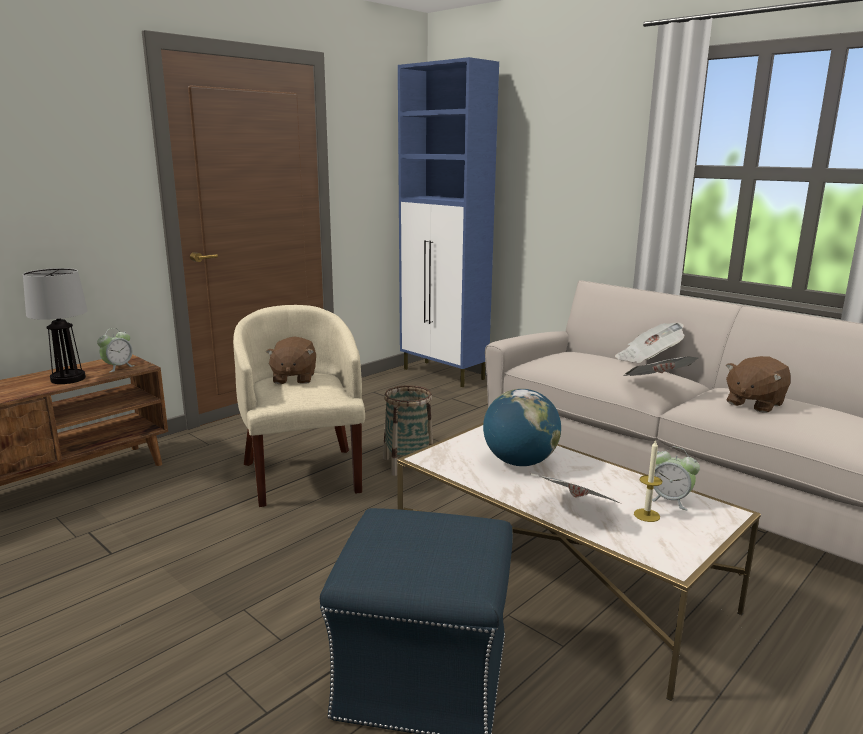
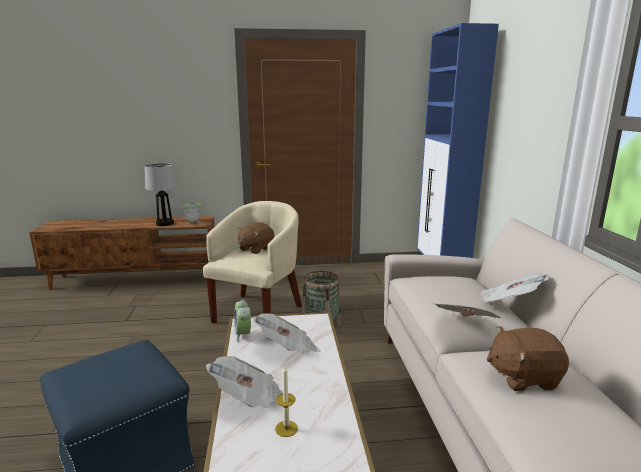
camera: 40 degrees right, 0 degrees up
globe [483,389,561,466] -> newspaper [252,313,321,353]
alarm clock [652,447,700,510] -> alarm clock moved to [234,299,251,343]

